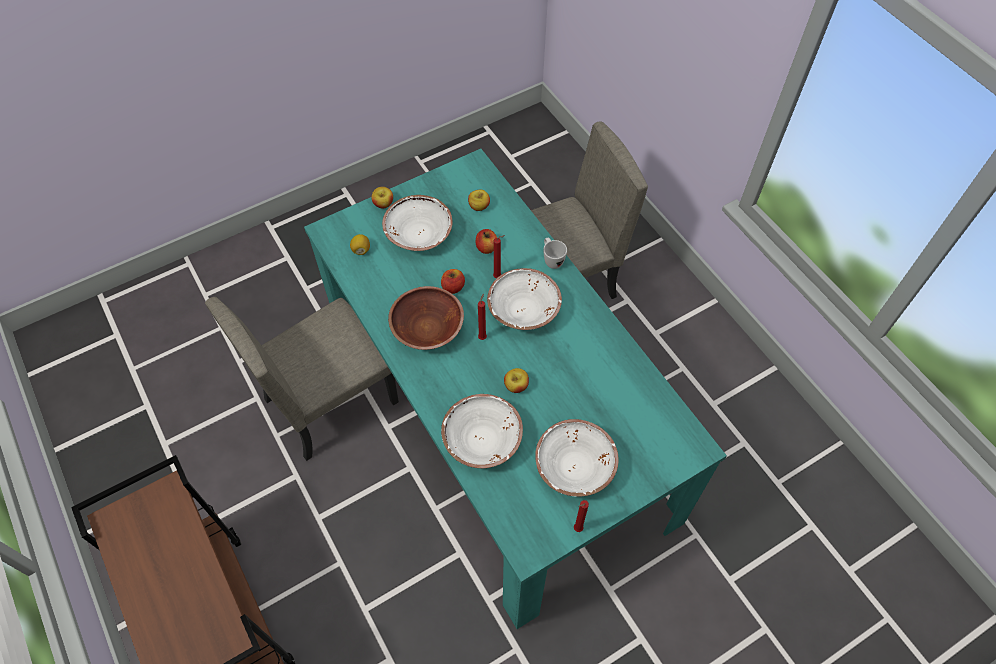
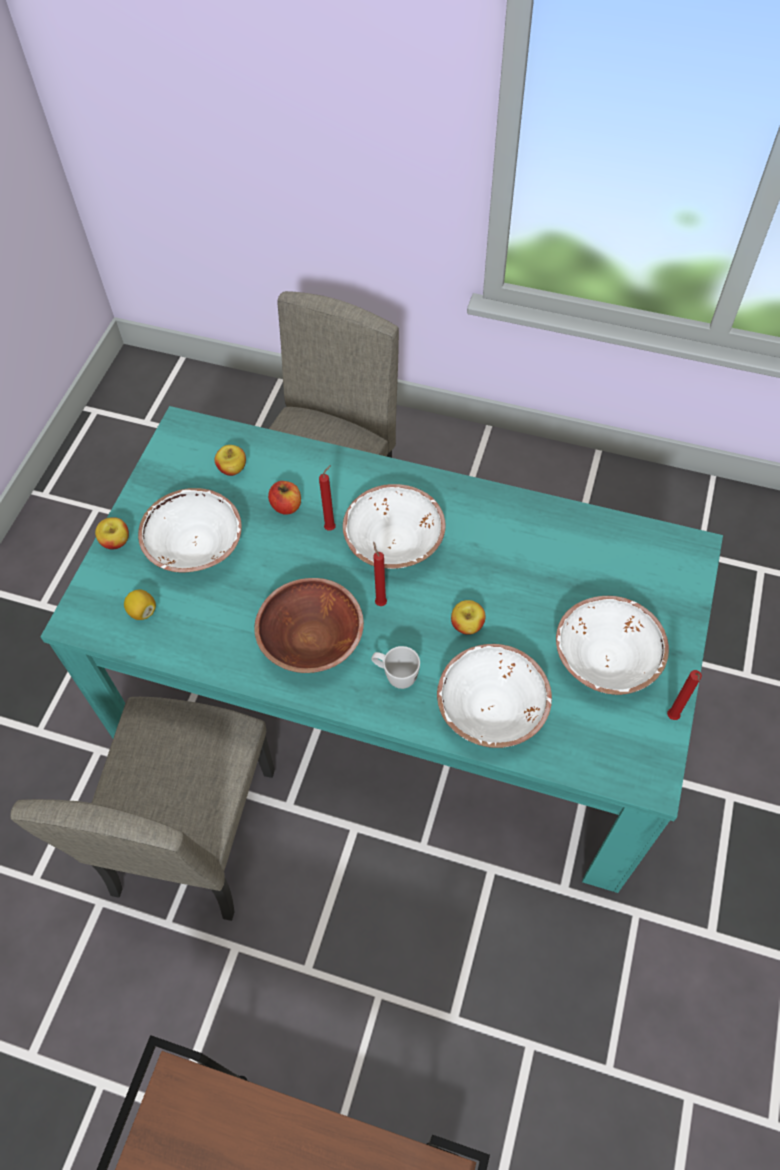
camera: 40 degrees left, 0 degrees up
apple [441,269,465,294] -> none
white mug [544,238,567,269] -> white mug moved to [371,646,420,689]

